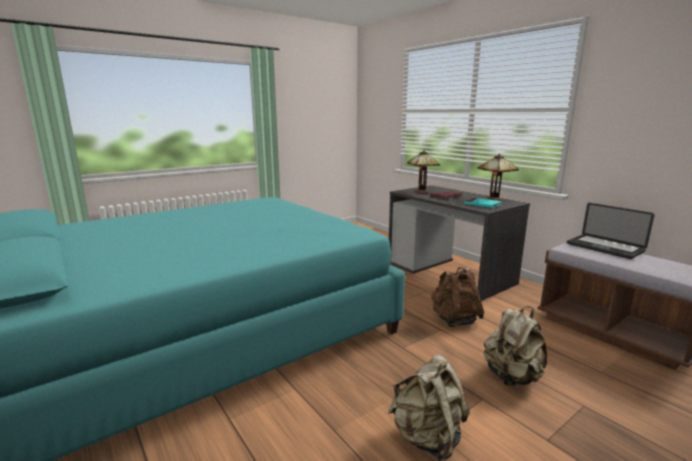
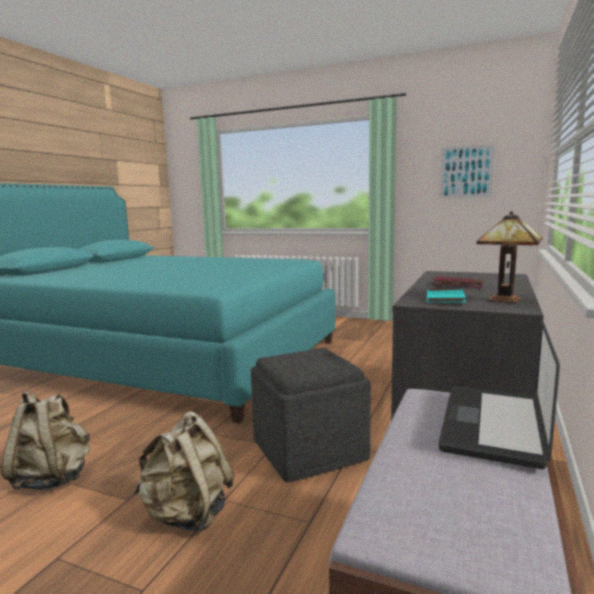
camera: 60 degrees right, 5 degrees down
table lamp [407,150,440,193] -> none
brown backpack [431,267,484,327] -> grey ottoman [251,348,371,482]
none -> picture [439,144,495,198]

